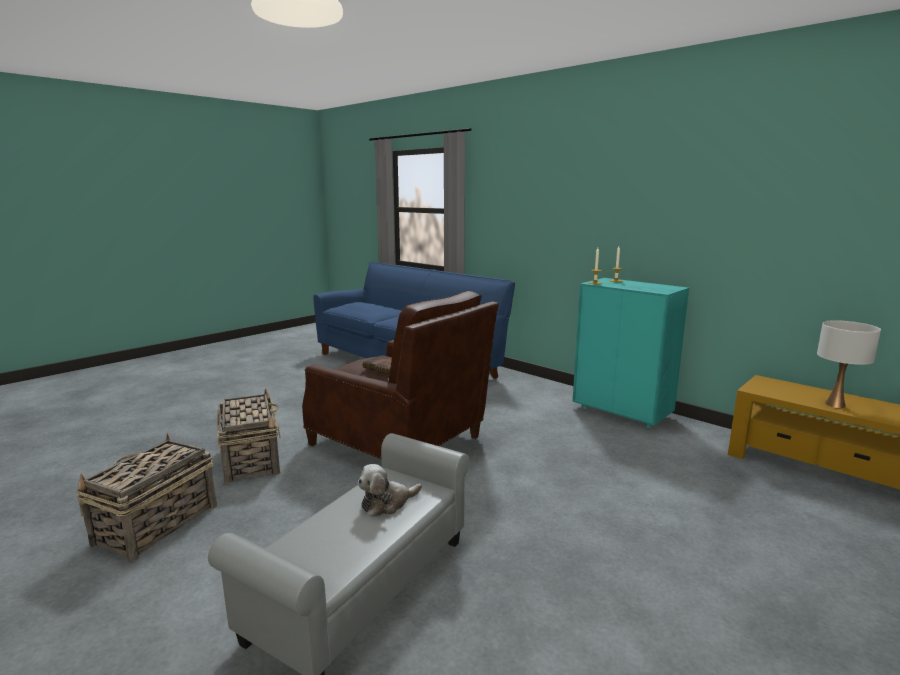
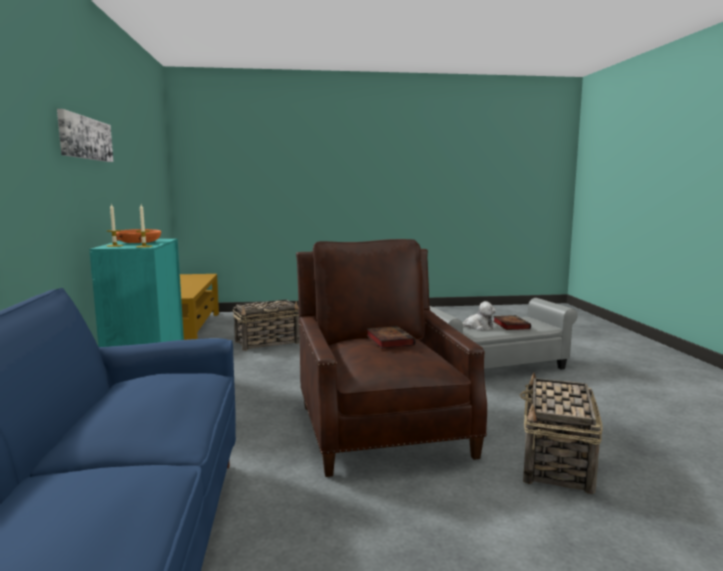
camera: 140 degrees left, 5 degrees down
basket [76,433,217,562] -> basket moved to [233,299,300,351]
white table lamp [817,320,881,408] -> none
none -> picture [57,109,114,162]
none -> orange bowl [116,229,161,243]
none -> book [493,315,531,330]

